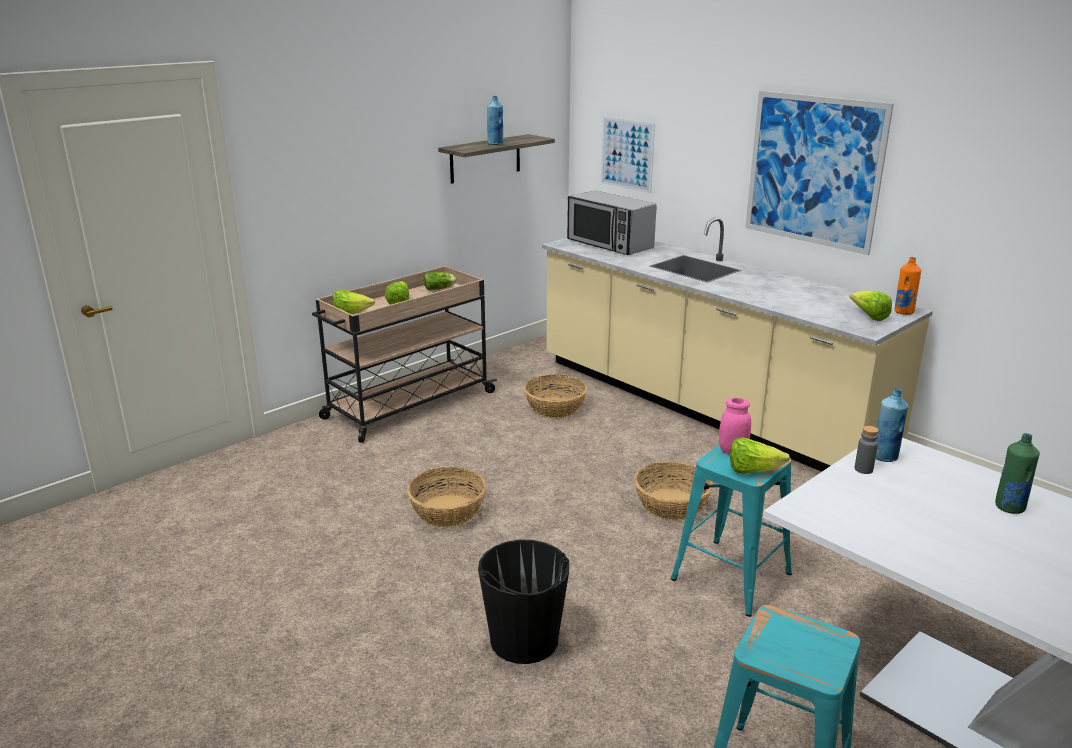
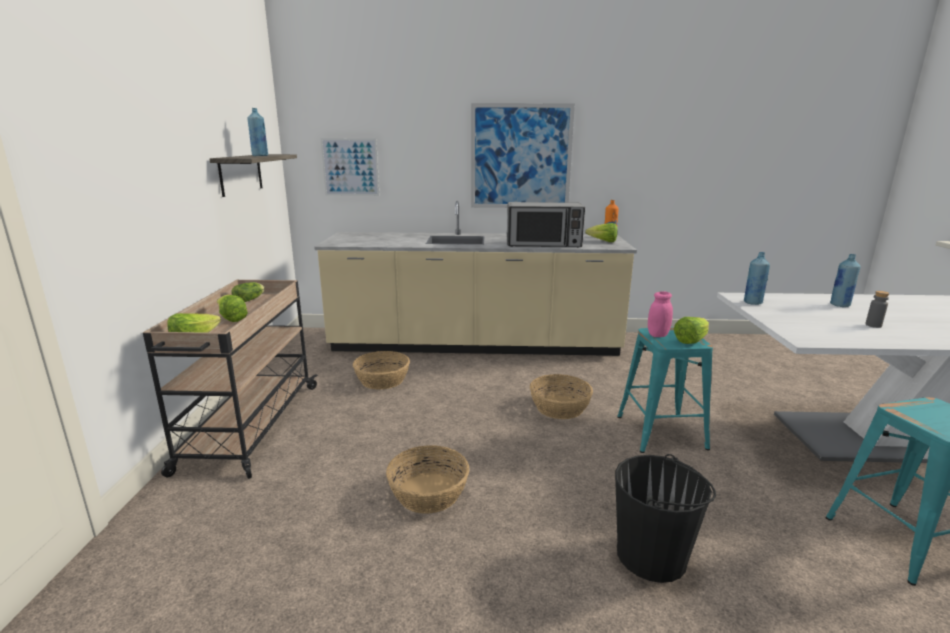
camera: 45 degrees left, 5 degrees down
microwave [567,190,657,255] -> microwave moved to [507,202,585,247]
grey bottle [855,426,879,474] -> grey bottle moved to [865,291,889,328]
green bottle [995,433,1040,514] -> blue bottle [830,254,861,307]

